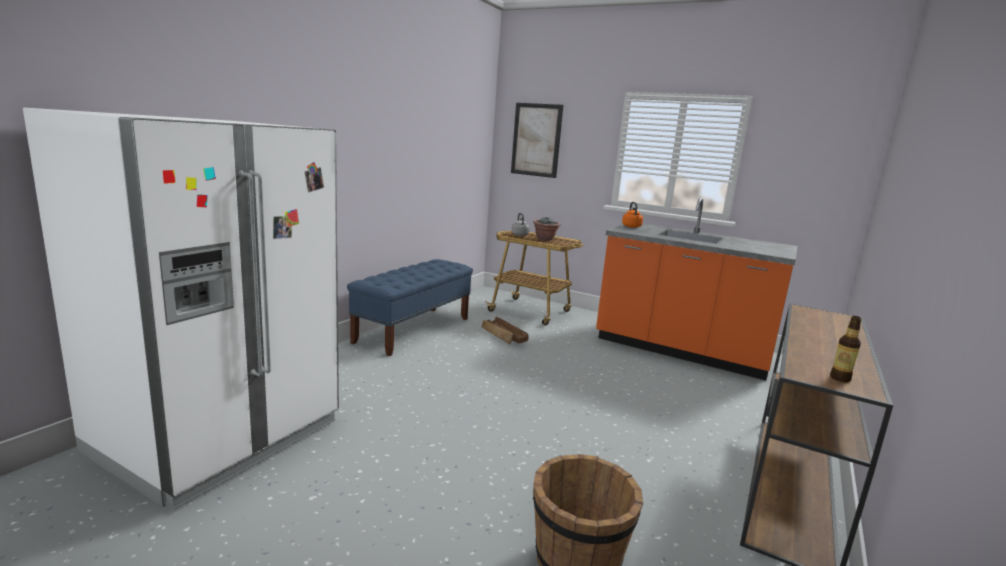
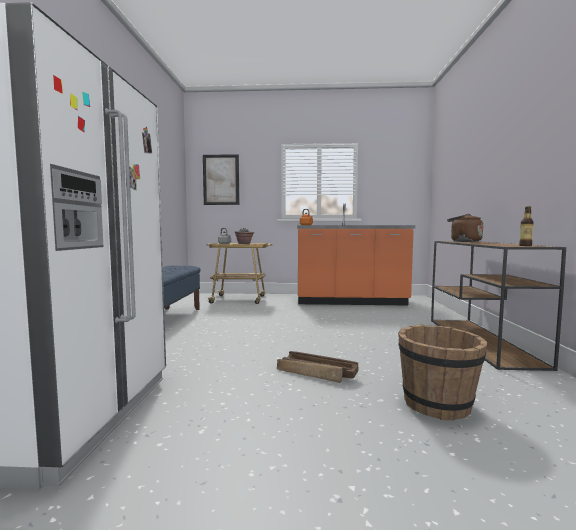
camera: 25 degrees left, 10 degrees down
crate [482,317,528,344] -> crate moved to [277,351,359,383]
none -> brown kettle [447,214,483,242]

